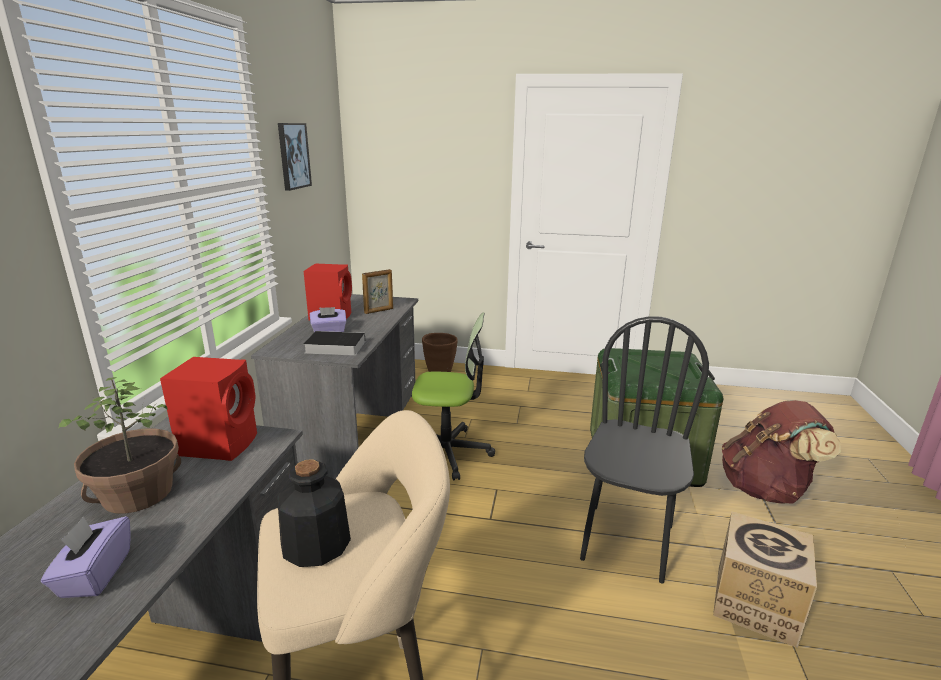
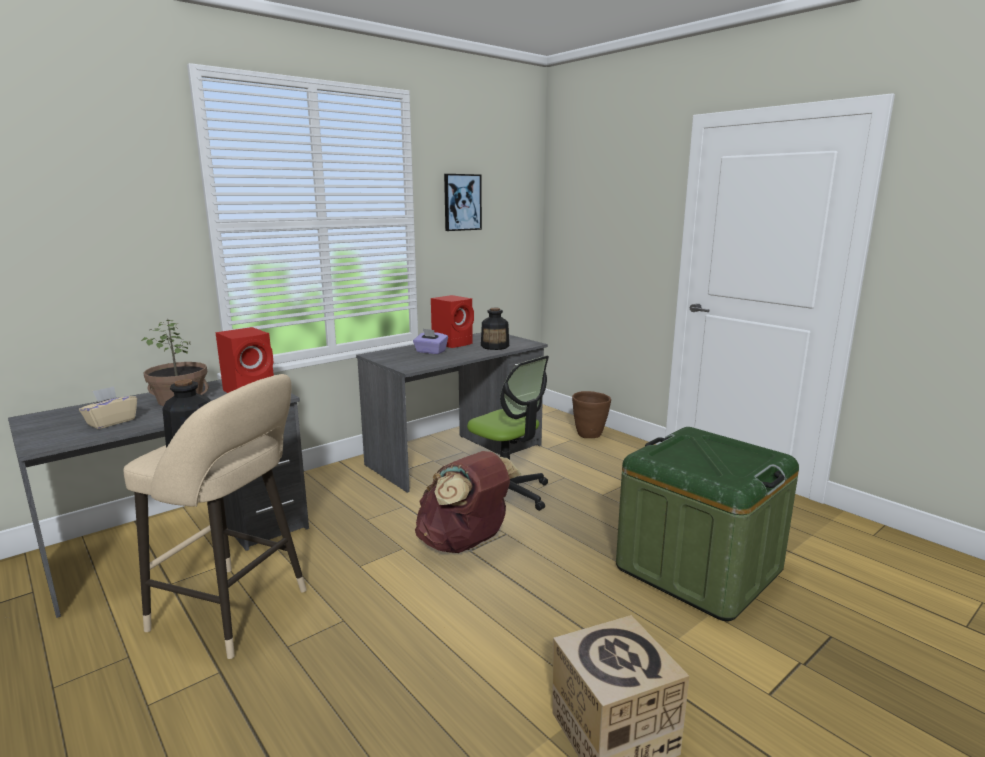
camera: 40 degrees right, 5 degrees down
purple tissue box [41,516,131,598] -> beige tissue box [79,386,137,429]
book [304,331,365,356] -> none
picture frame [362,269,393,314] -> bottle [481,308,509,350]
black chair [580,316,709,584] -> none
brown backpack [722,400,841,504] -> brown backpack moved to [415,451,522,553]

